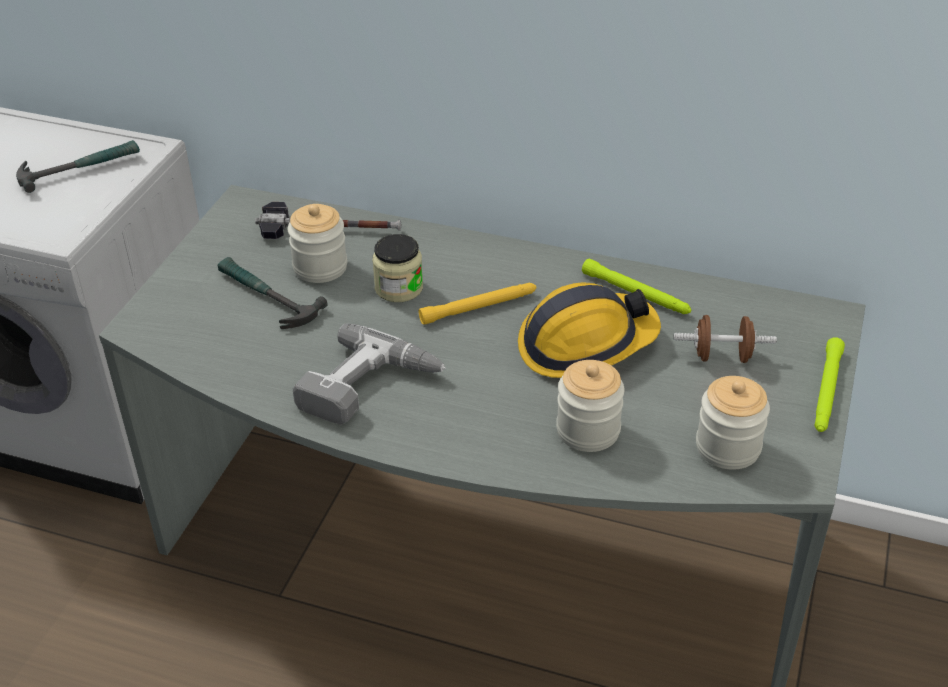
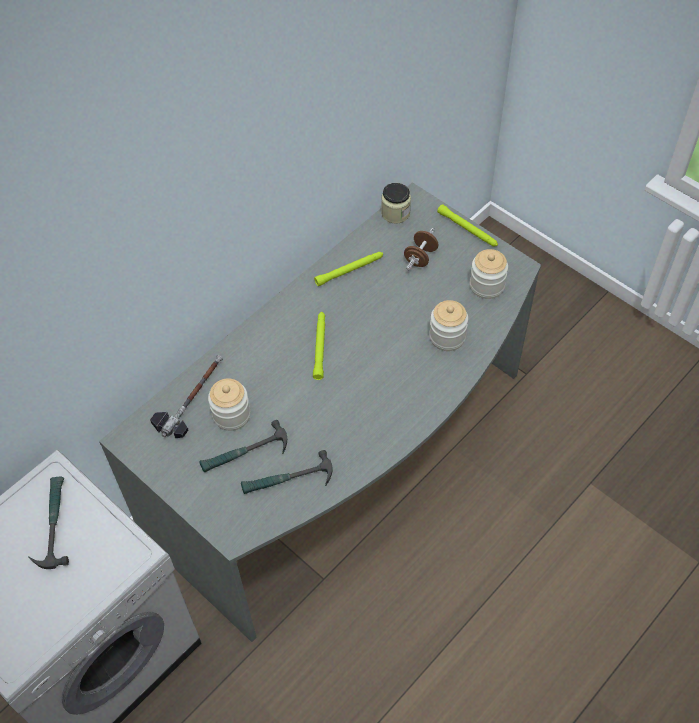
camera: 65 degrees left, 15 degrees up
power drill [293,324,446,425] -> none
jar [372,234,423,302] -> jar moved to [381,183,411,224]
yellow flashlight [418,283,536,325] -> green flashlight [313,312,325,380]
hard hat [518,282,661,378] -> none
none -> hammer [241,450,333,494]

